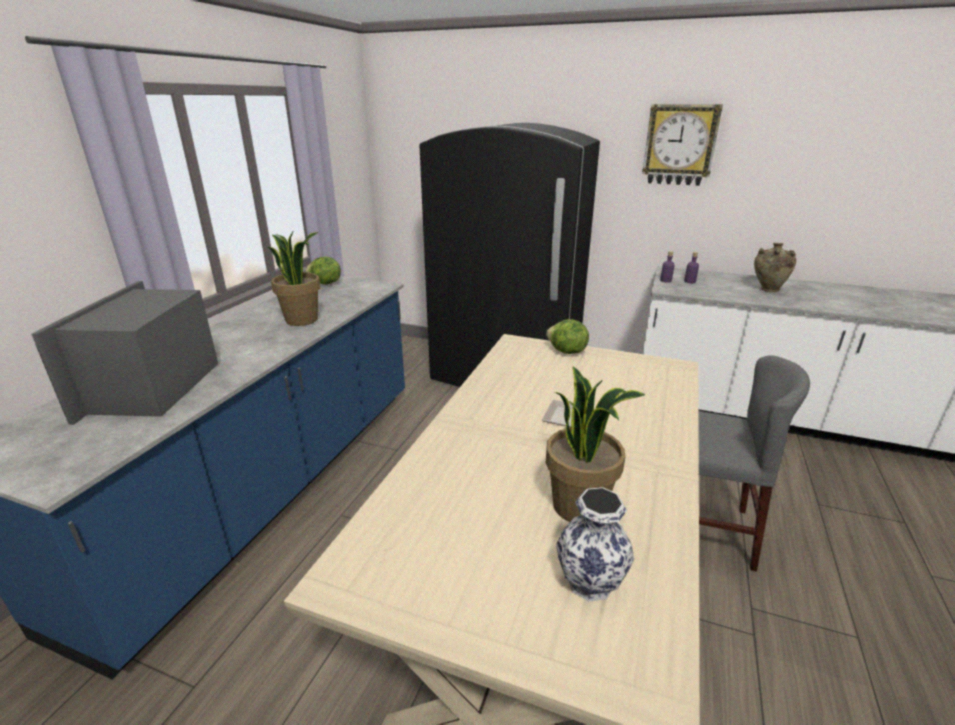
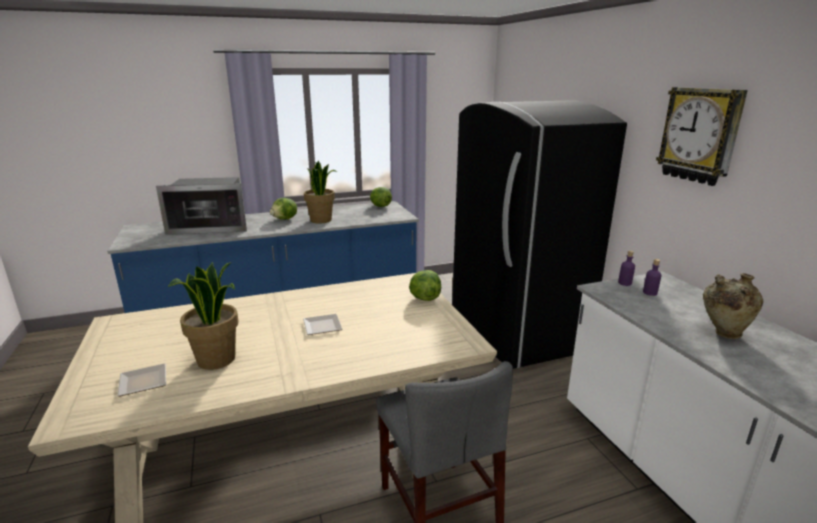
camera: 50 degrees right, 5 degrees down
microwave [31,281,218,425] -> microwave turned 150 degrees counterclockwise [156,177,247,235]
vase [556,487,634,601] -> plate [118,364,166,397]
none -> lettuce [270,198,297,220]

